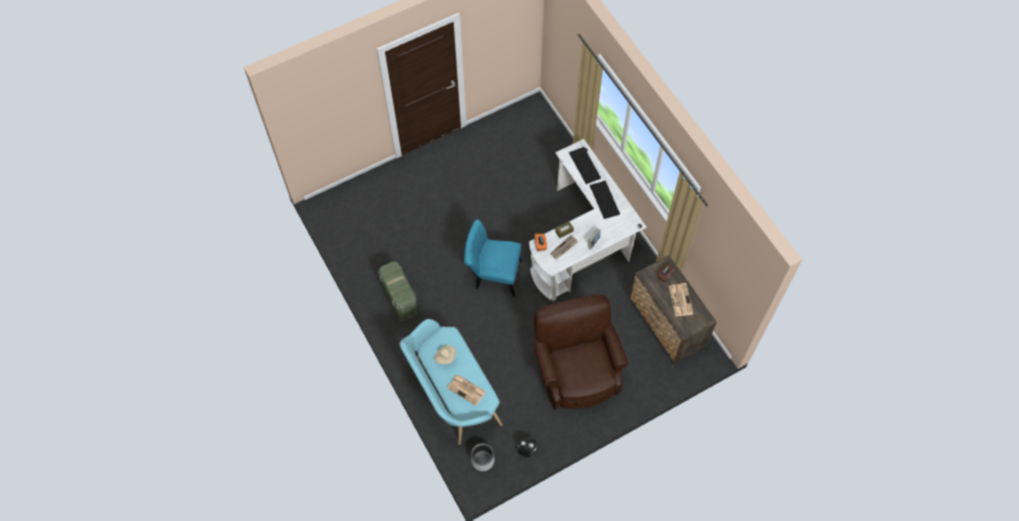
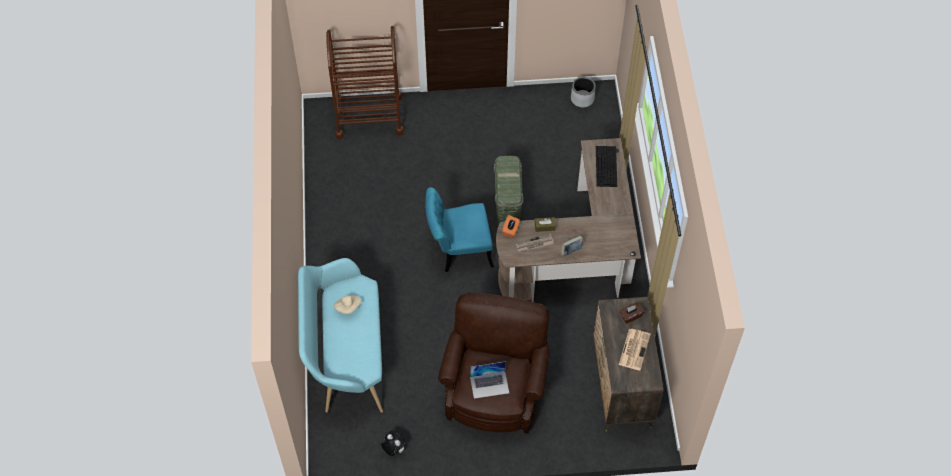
camera: 25 degrees right, 5 degrees down
green storage box [378,261,417,321] -> green storage box moved to [494,156,523,224]
newspaper [447,374,486,406] -> none
turquoise chair [464,219,522,297] -> turquoise chair turned 45 degrees counterclockwise [425,187,494,272]
grey planter [471,443,494,471] -> grey planter moved to [571,77,596,107]
white desk [529,139,647,301] -> brown desk [496,138,641,302]
keyboard [590,180,620,219] -> none
none -> brown cart [326,26,404,139]
none -> laptop [470,361,509,399]

